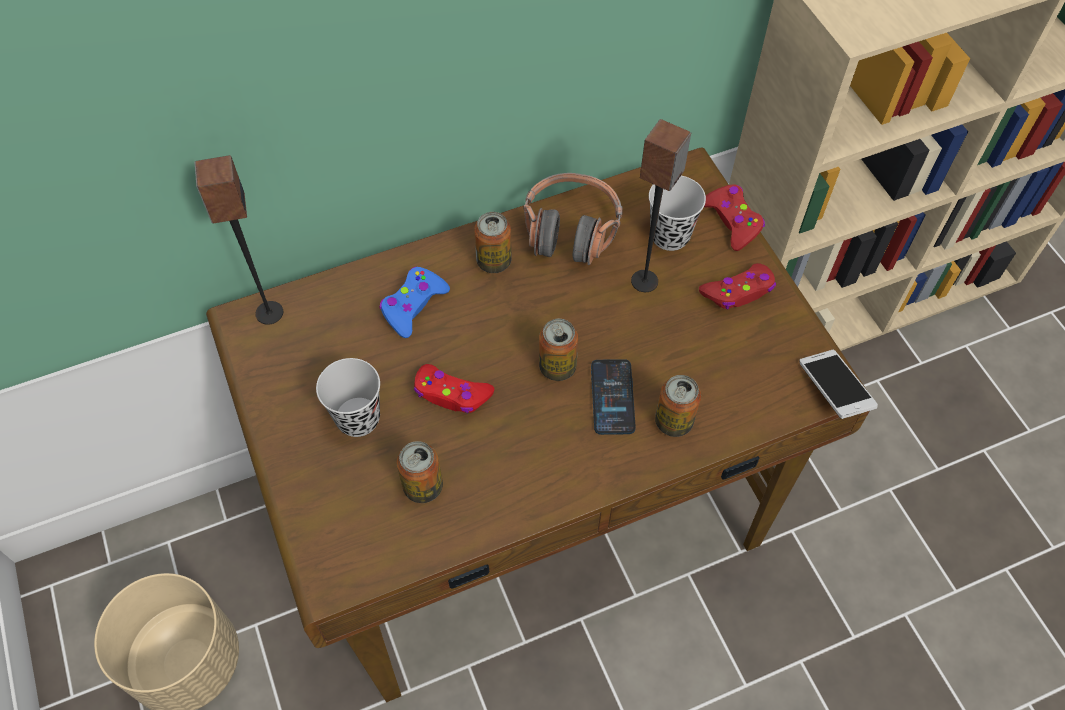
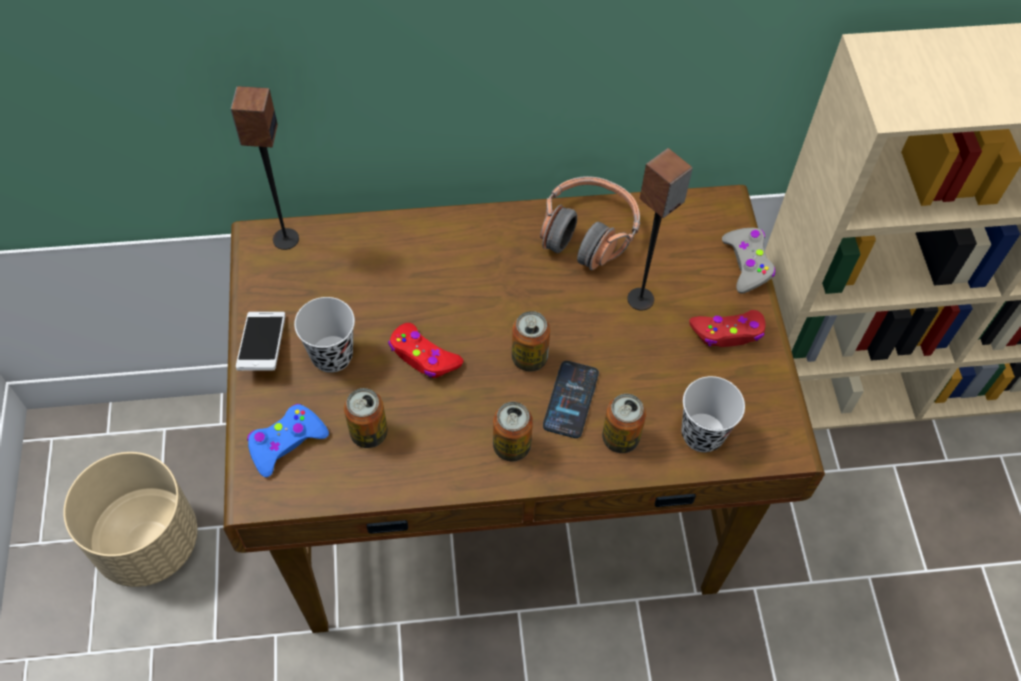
camera: 15 degrees right, 0 degrees up
blue game controller [379,267,450,338] -> blue game controller moved to [247,404,329,477]
can [474,212,512,273] -> can moved to [493,402,533,461]
black cup [649,176,706,251] -> black cup moved to [682,376,745,452]
red game controller [704,185,765,251] -> grey game controller [722,228,775,294]
phone [799,350,878,419] -> phone moved to [236,312,285,371]

